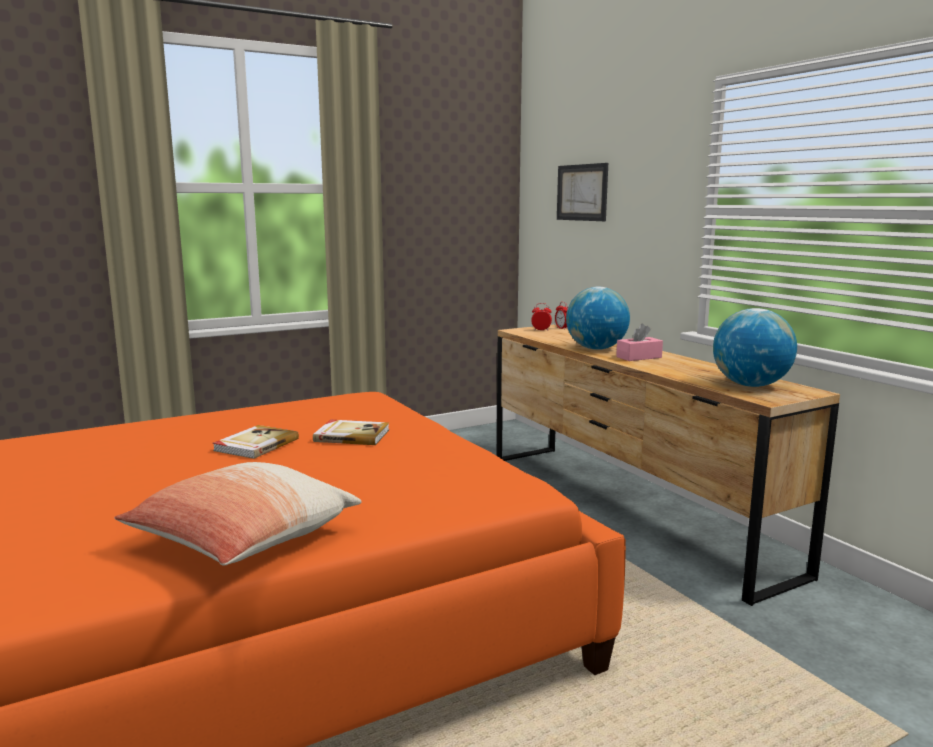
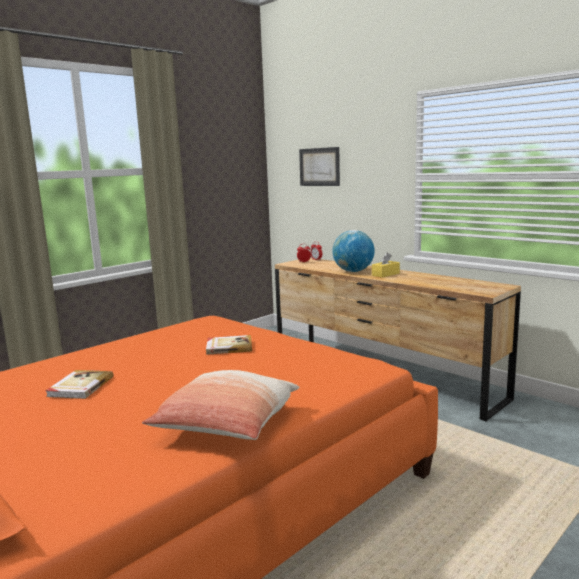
camera: 15 degrees left, 0 degrees up
book [212,425,299,459] -> book moved to [45,370,113,399]
pink tissue box [616,324,663,361] -> yellow tissue box [372,252,400,278]
globe [713,308,797,387] -> none

